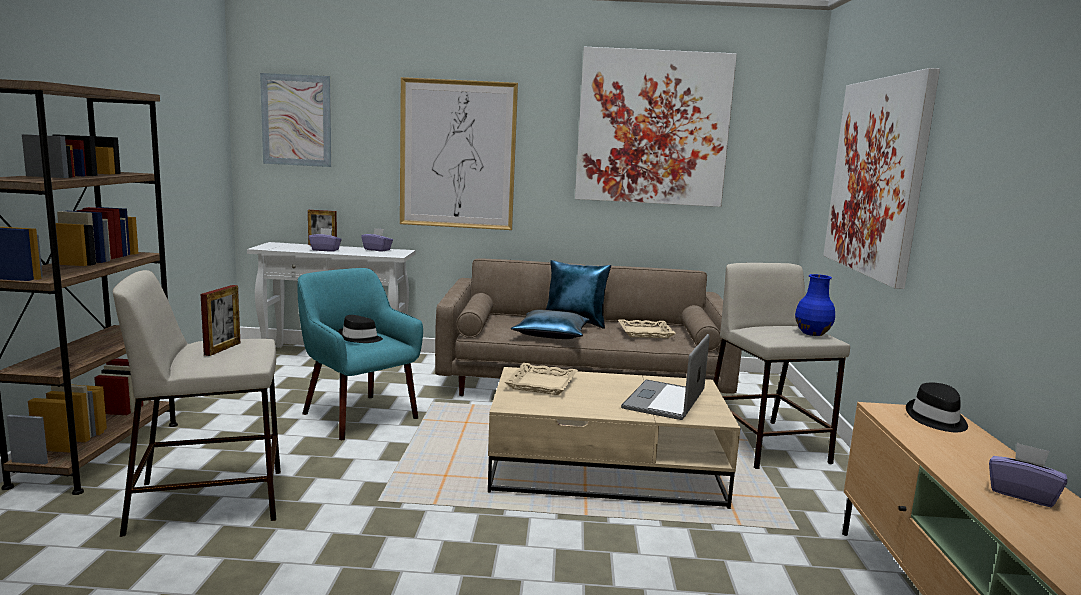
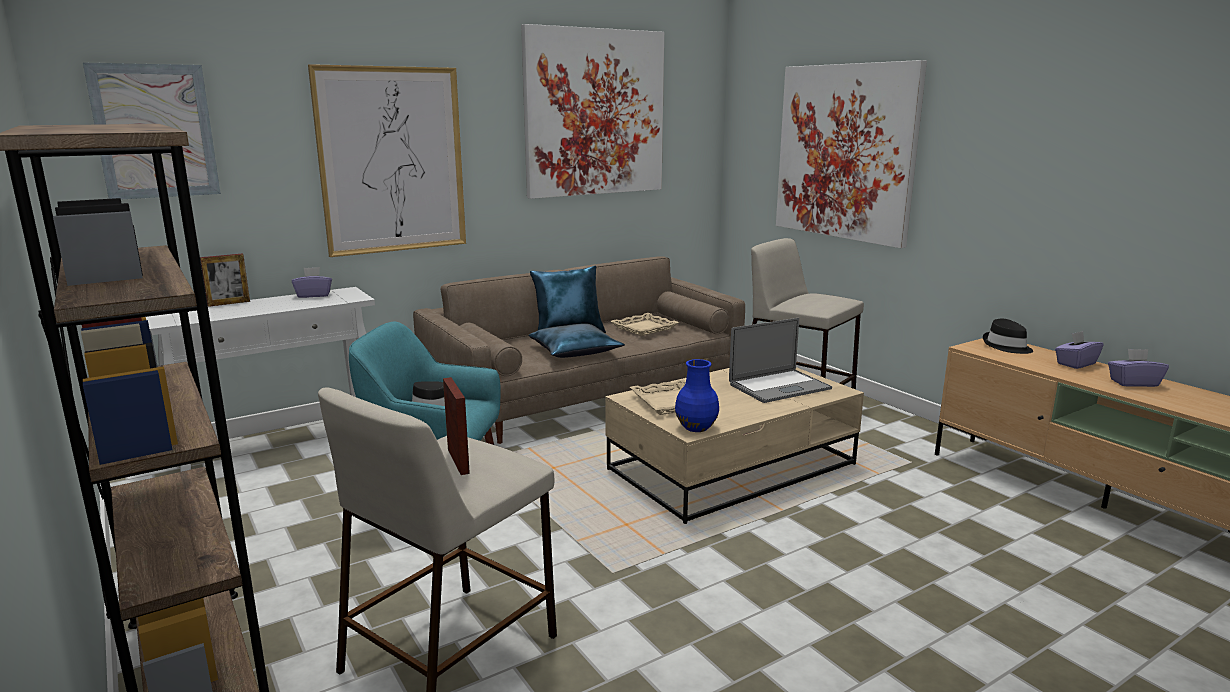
camera: 35 degrees left, 5 degrees up
purple tissue box [309,228,342,252] -> purple tissue box moved to [1055,331,1103,369]
laptop [621,334,710,420] -> laptop turned 105 degrees counterclockwise [729,318,832,403]
blue vase [795,274,835,336] -> blue vase moved to [675,359,719,432]

